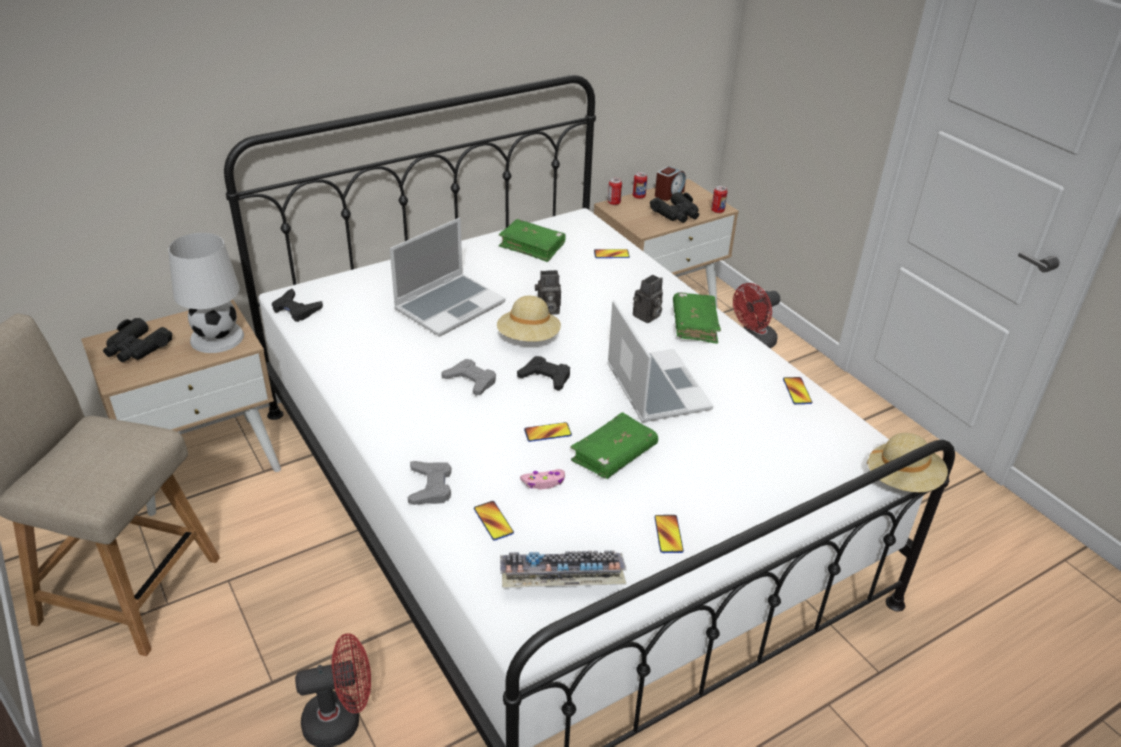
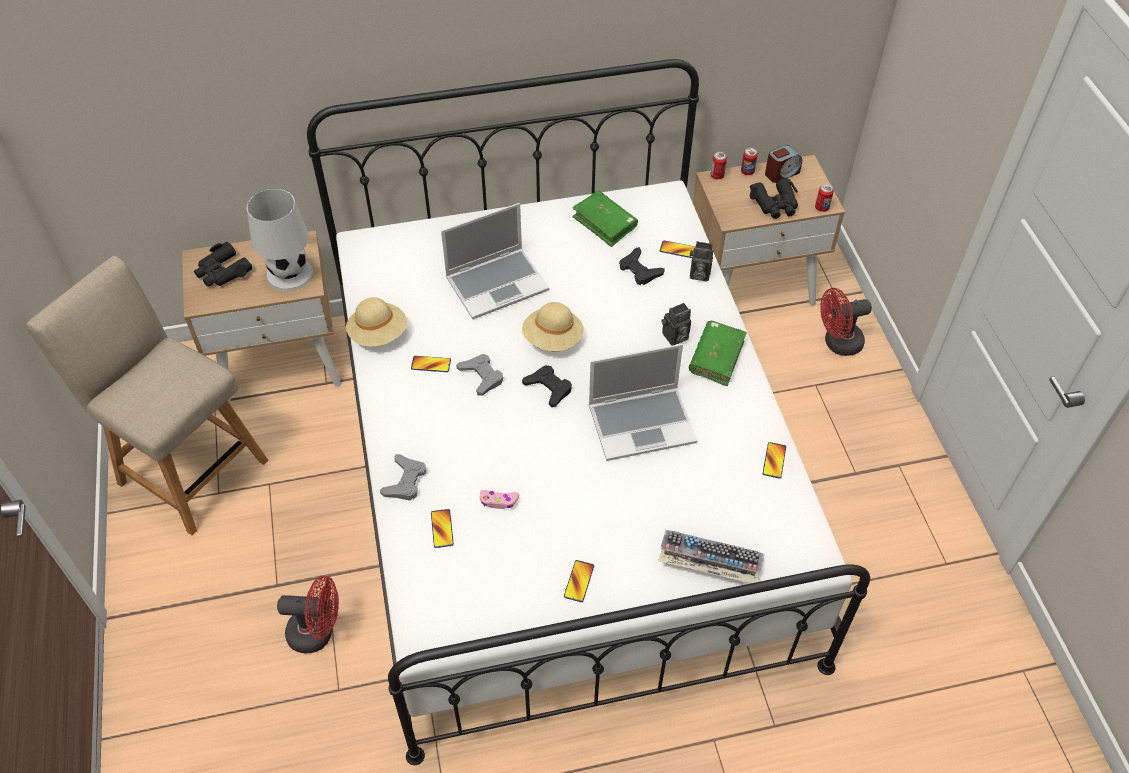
camera: 20 degrees right, 15 degrees up
black game controller [272,289,323,322] -> black game controller moved to [619,247,665,285]
keyboard [500,550,627,588] -> keyboard moved to [658,530,765,584]
phone [524,422,572,442] -> phone moved to [411,356,451,372]
camera [535,270,561,315] -> camera moved to [690,241,713,282]
green book [570,412,658,479] -> none
laptop [607,300,713,422] -> laptop turned 75 degrees clockwise [589,344,697,461]
beige hat [867,433,948,492] -> beige hat moved to [346,297,407,347]

